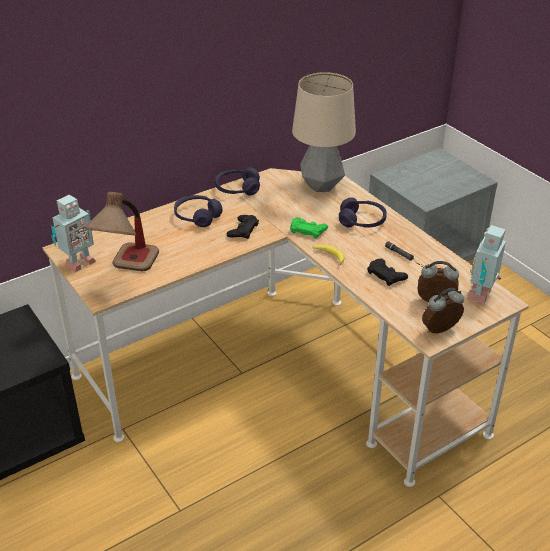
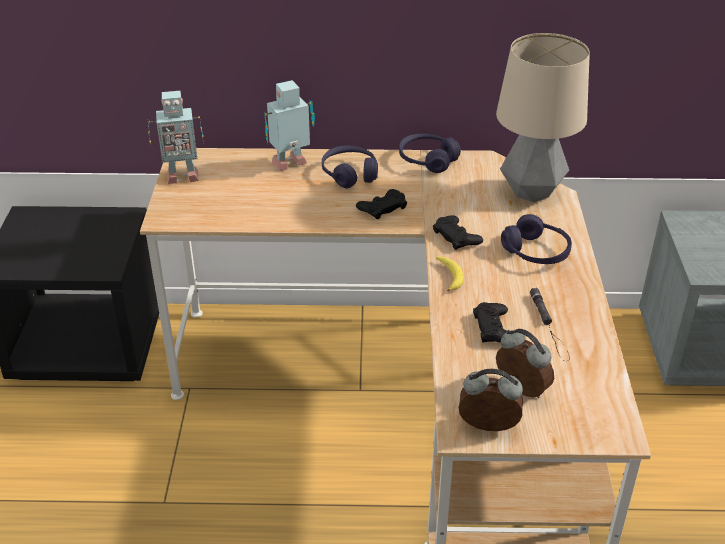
camera: 35 degrees right, 0 degrees up
table lamp [84,192,159,271] -> none
green game controller [290,217,328,239] -> black game controller [433,215,483,250]
toy robot [467,225,506,303] -> toy robot moved to [264,80,315,171]

